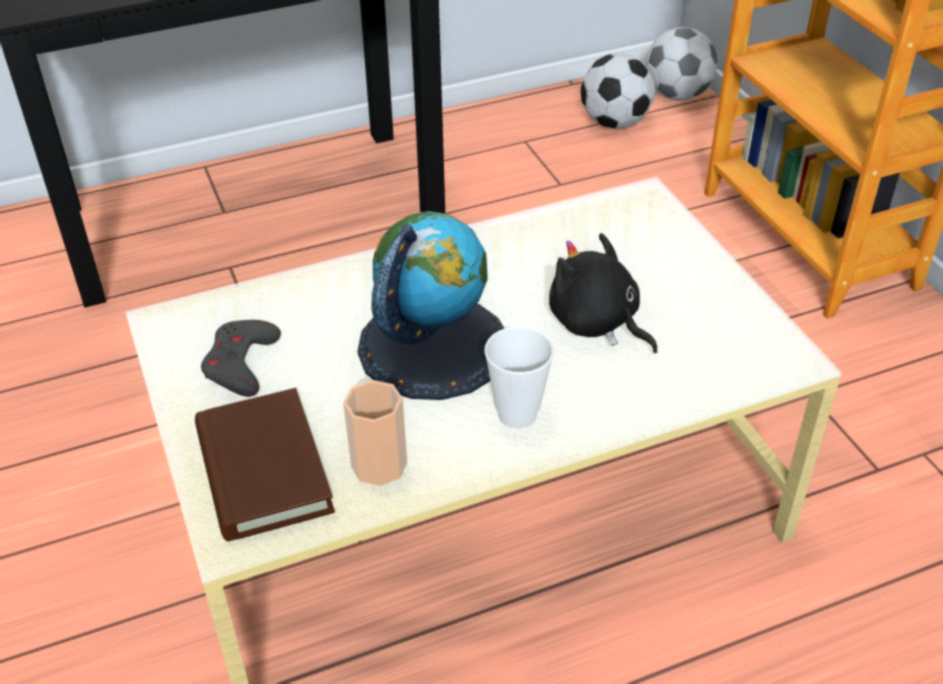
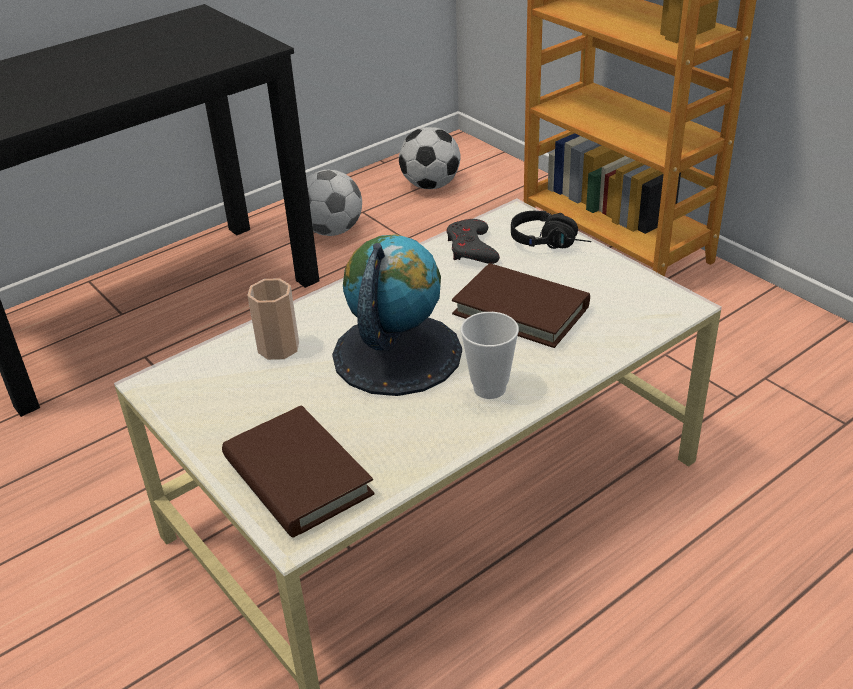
camera: 15 degrees left, 5 degrees down
grey game controller [201,320,281,397] -> grey game controller moved to [447,219,500,264]
cup [343,380,407,486] -> cup moved to [247,278,299,360]
black plush toy [549,233,658,353] -> brown book [452,263,590,348]
football [645,27,718,101] -> football moved to [306,170,362,236]
none -> black headphones [511,211,591,249]

